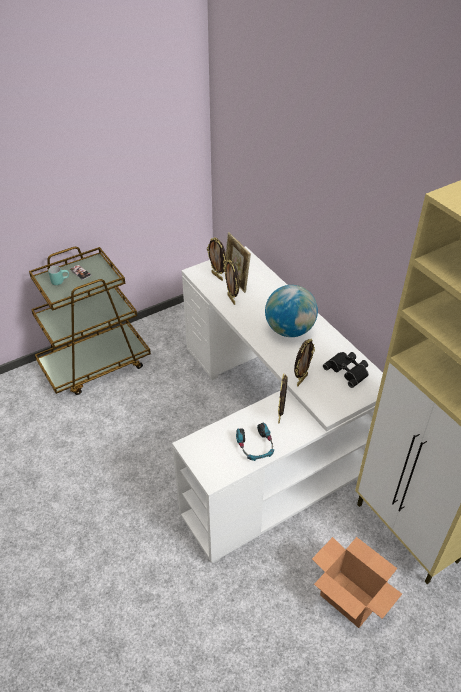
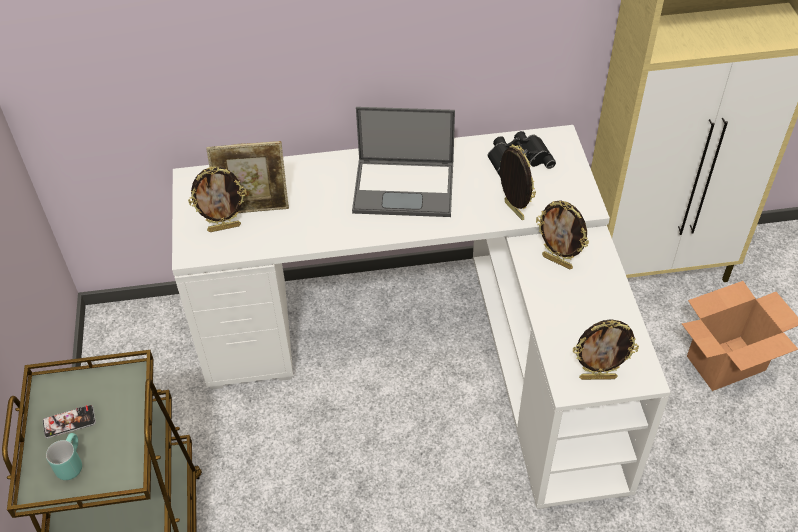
camera: 65 degrees left, 5 degrees up
picture frame [224,260,239,305] -> picture frame moved to [573,319,639,380]
headphones [236,422,274,461] -> none
globe [265,285,318,337] -> laptop [352,107,455,217]

